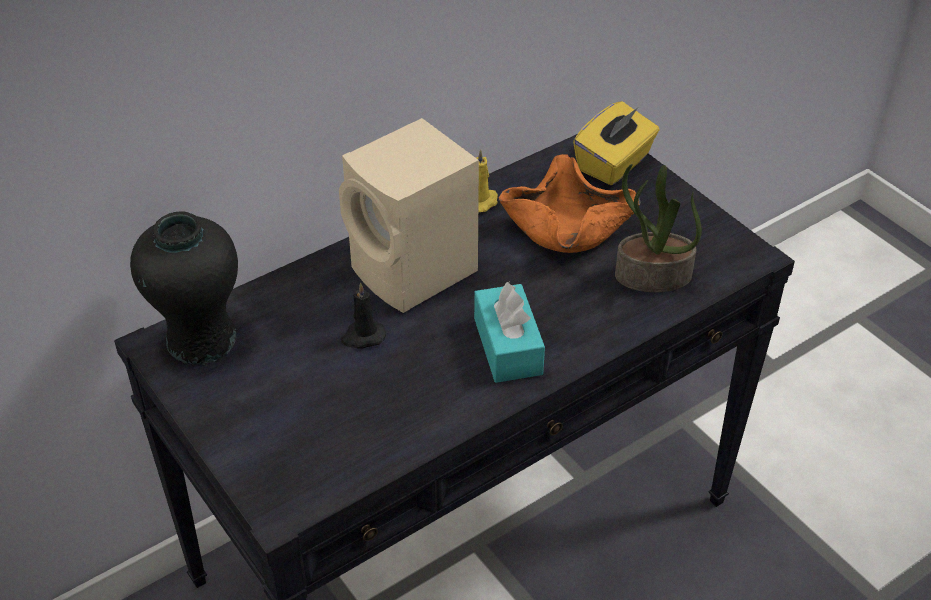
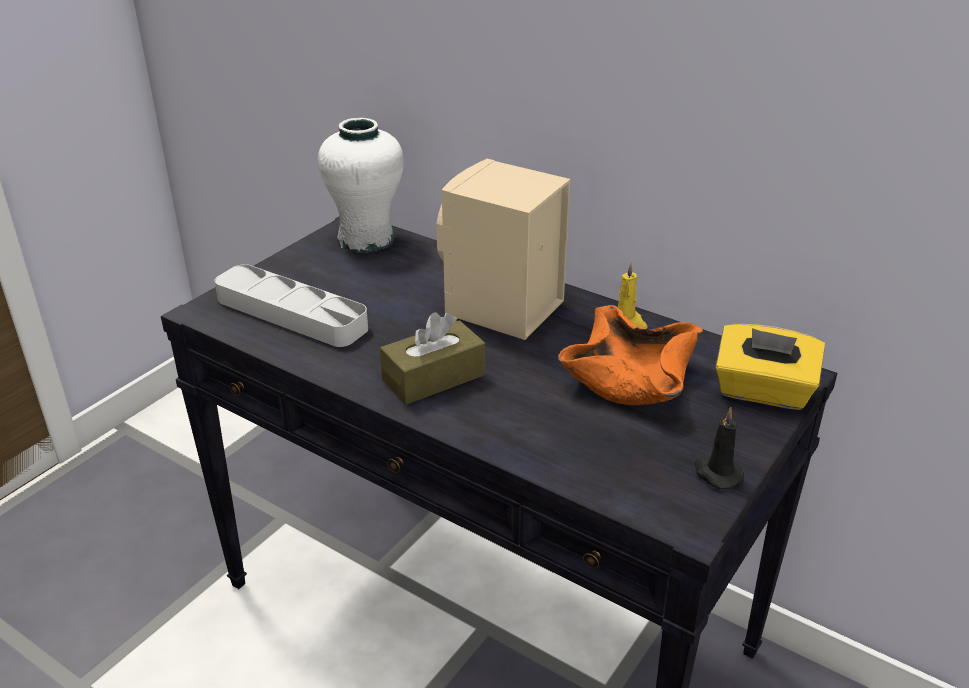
camera: 70 degrees right, 10 degrees down
black vase [130,211,238,365] -> white vase [318,118,404,253]
black candle [341,282,386,349] -> black candle moved to [695,407,744,489]
turquoise tissue box [474,282,545,383] -> brown tissue box [380,312,485,405]
potted plant [615,164,702,292] -> none
none -> grey tray [215,264,368,347]

